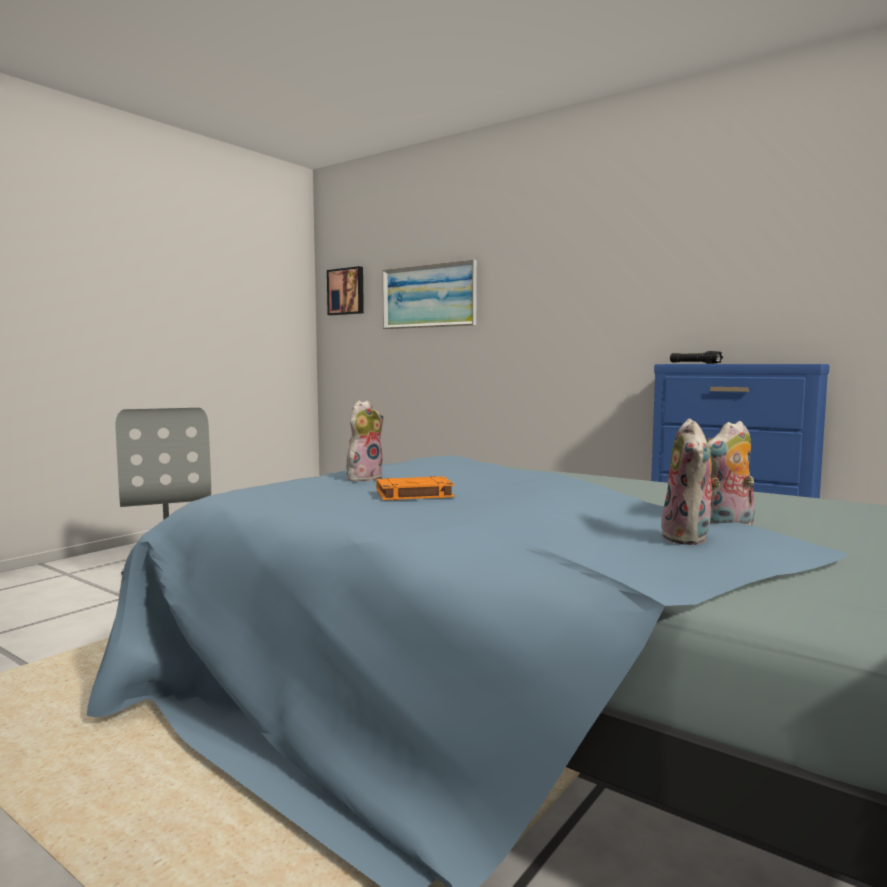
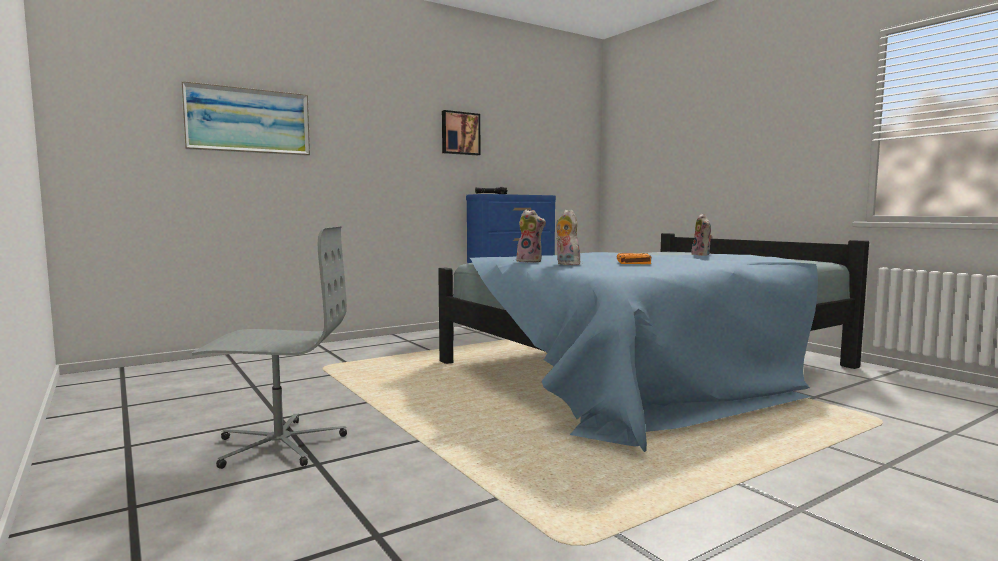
camera: 70 degrees left, 0 degrees up
picture [327,266,364,315] -> picture moved to [442,110,480,155]
plush toy [661,419,720,545] -> plush toy moved to [516,210,546,263]

